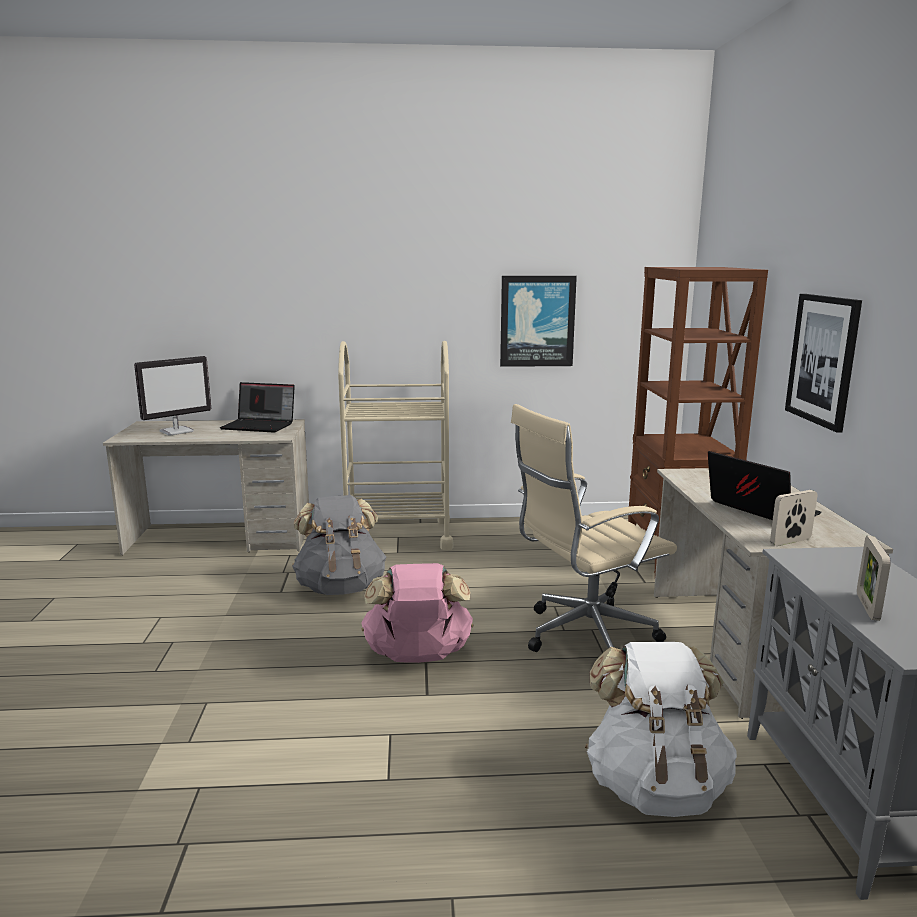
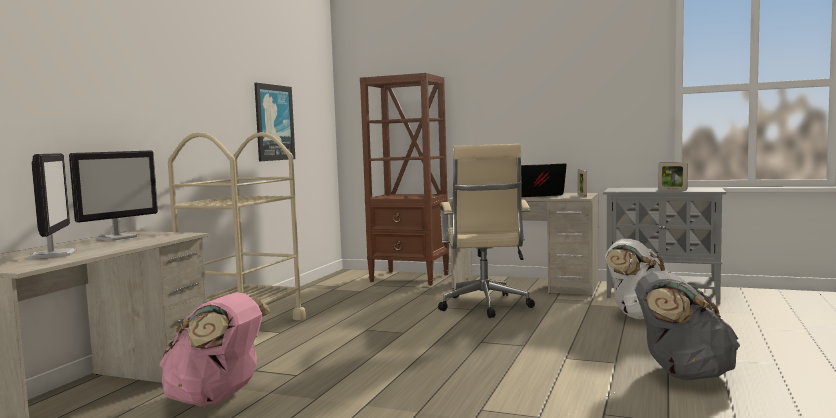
camera: 65 degrees left, 10 degrees down
laptop [220,382,295,433] -> monitor [69,150,158,241]
grey backpack [292,495,386,595] -> grey backpack moved to [635,271,740,380]
pink backpack [361,563,473,663] -> pink backpack moved to [160,292,270,407]
picture [785,294,862,433] -> none

